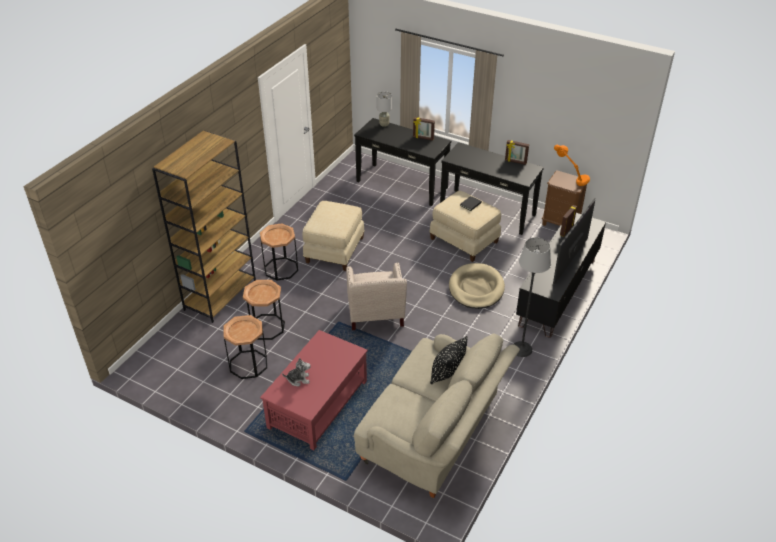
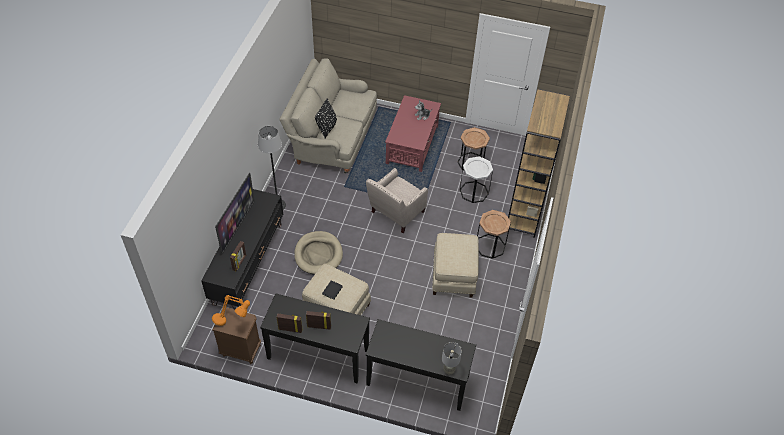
camera: 165 degrees right, 10 degrees up
brown side table [243,280,285,340] -> white side table [460,156,493,203]
beige armchair [346,262,407,330] -> beige armchair turned 120 degrees counterclockwise [366,168,428,233]
picture frame [413,117,435,141] -> picture frame moved to [306,311,331,330]

